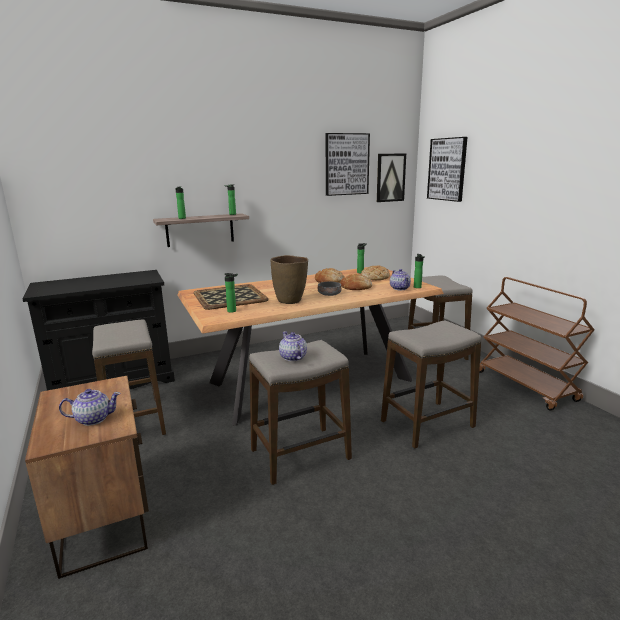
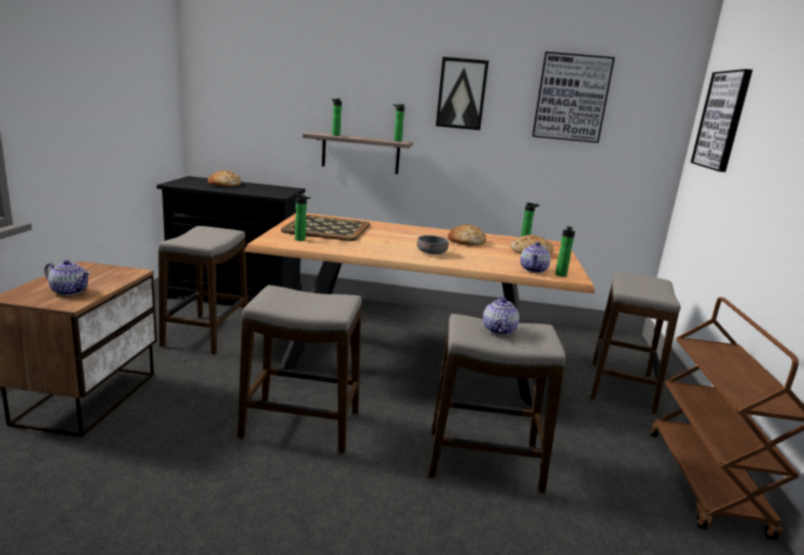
camera: 30 degrees right, 0 degrees up
brown vase [270,255,308,304] -> none
teapot [279,331,307,361] -> teapot moved to [483,296,520,335]
bread [340,274,372,290] -> bread moved to [208,170,241,187]
picture [377,154,406,202] -> picture moved to [436,57,489,130]

